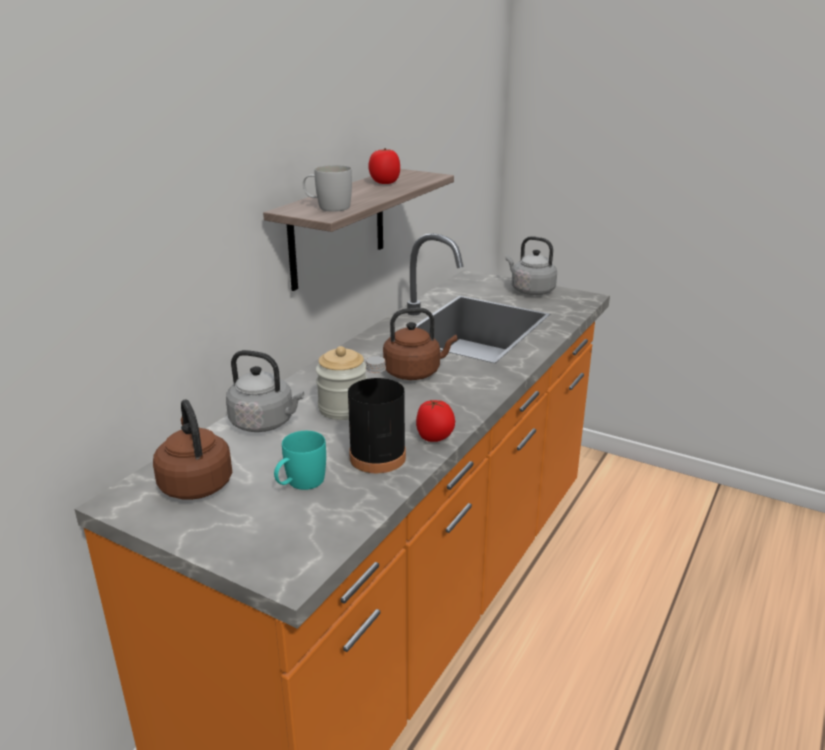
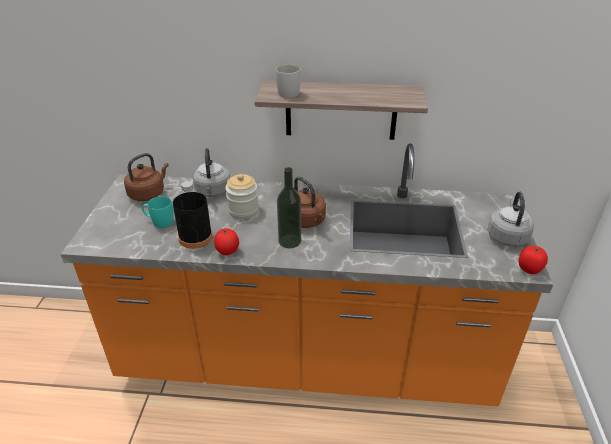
camera: 65 degrees right, 10 degrees up
tomato [368,148,400,184] -> tomato moved to [519,246,548,274]
none -> bottle [277,167,301,248]

